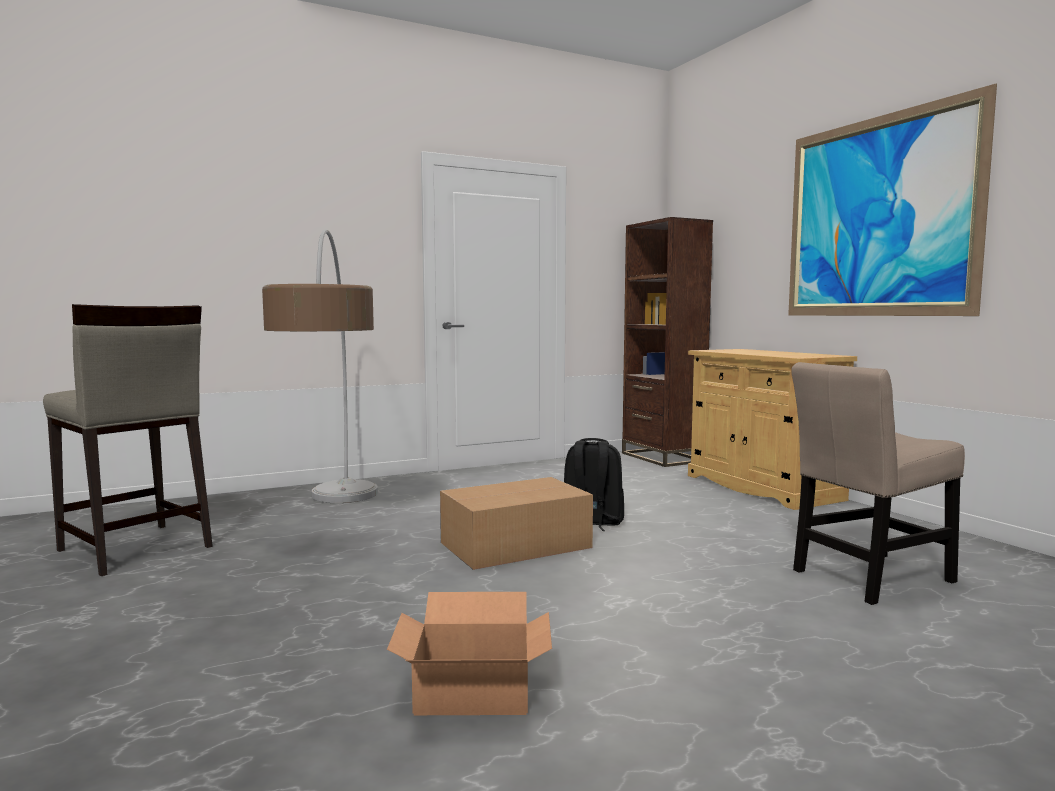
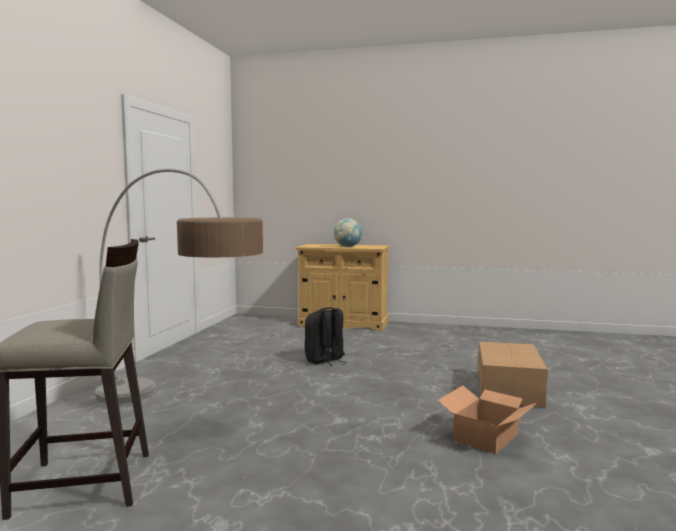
camera: 50 degrees left, 0 degrees up
cardboard box [440,477,593,570] -> cardboard box moved to [478,341,548,408]
brown bookcase [622,217,713,467] -> none
picture [788,84,997,316] -> none
beige chair [791,362,965,605] -> none
none -> globe [334,218,363,247]

